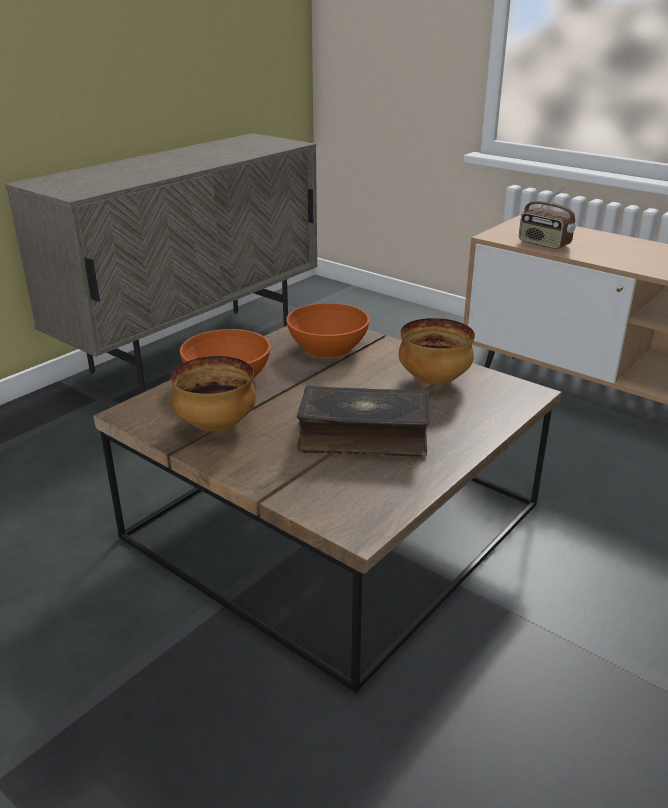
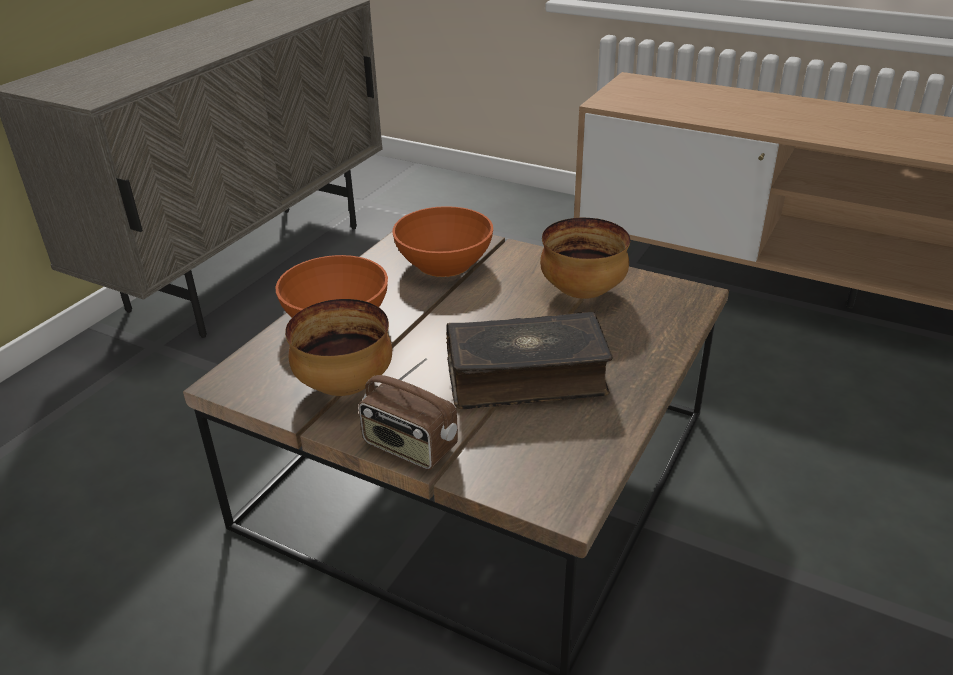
camera: 10 degrees left, 5 degrees up
radio [519,187,576,249] -> radio moved to [359,358,458,470]

